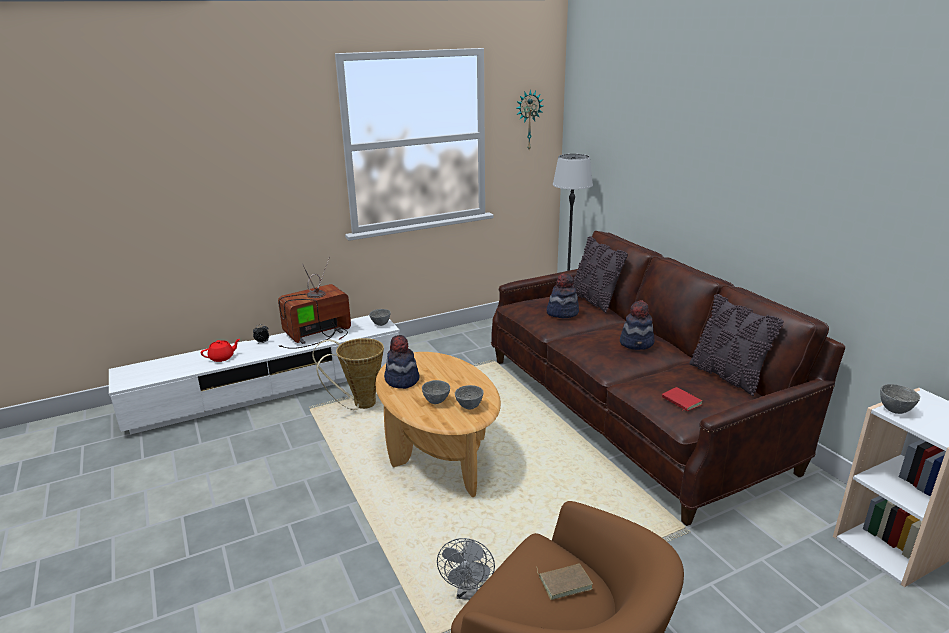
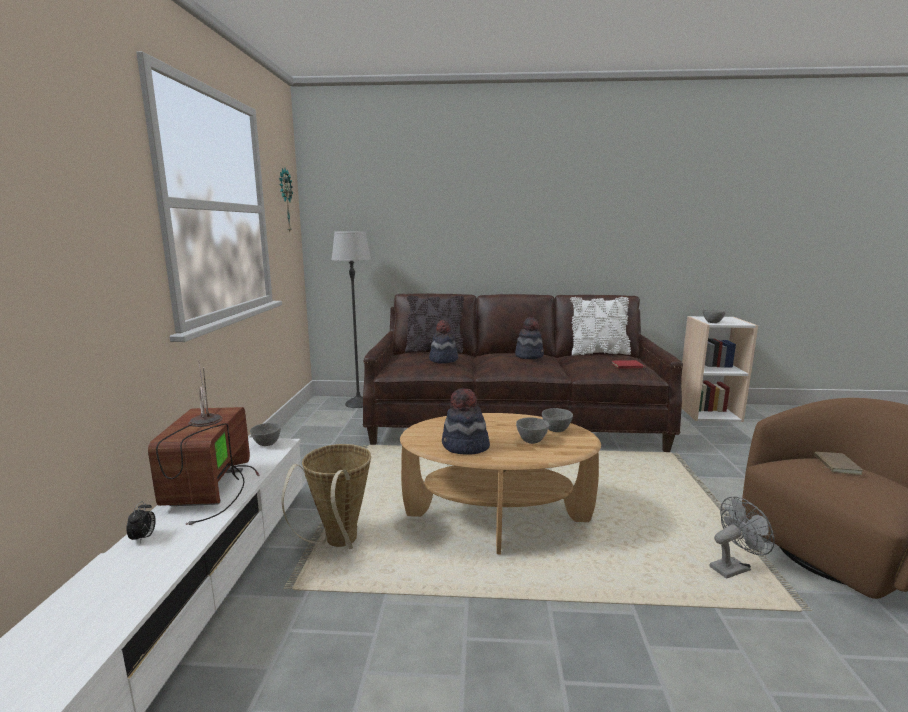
camera: 60 degrees left, 10 degrees down
red teapot [201,339,240,362] -> none
grey fan [437,538,495,600] -> grey fan turned 60 degrees counterclockwise [710,497,775,579]
black pillow [689,294,784,396] -> white pillow [570,297,631,356]

